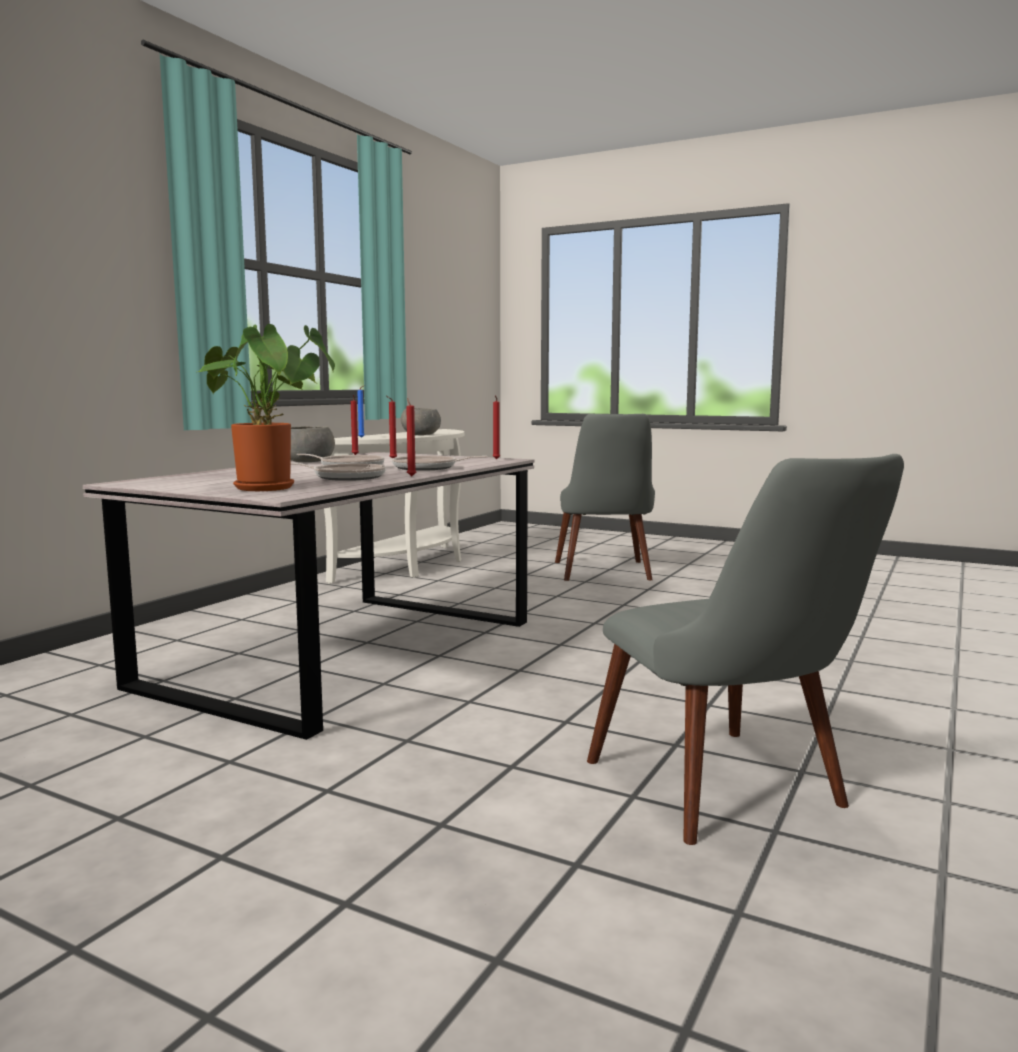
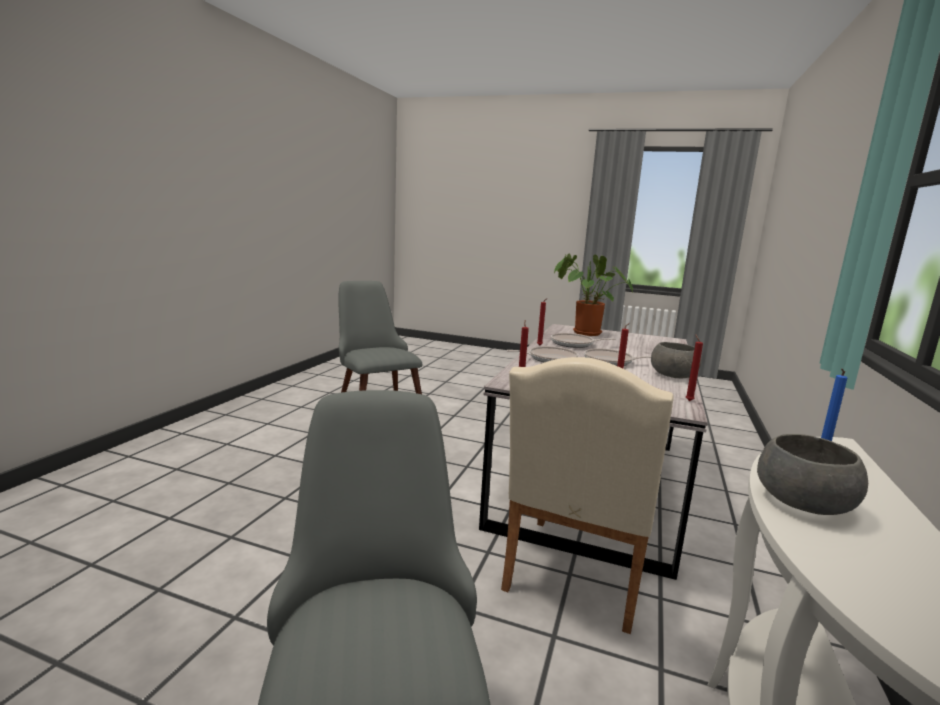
camera: 170 degrees right, 5 degrees up
none -> beige chair [501,357,674,634]

